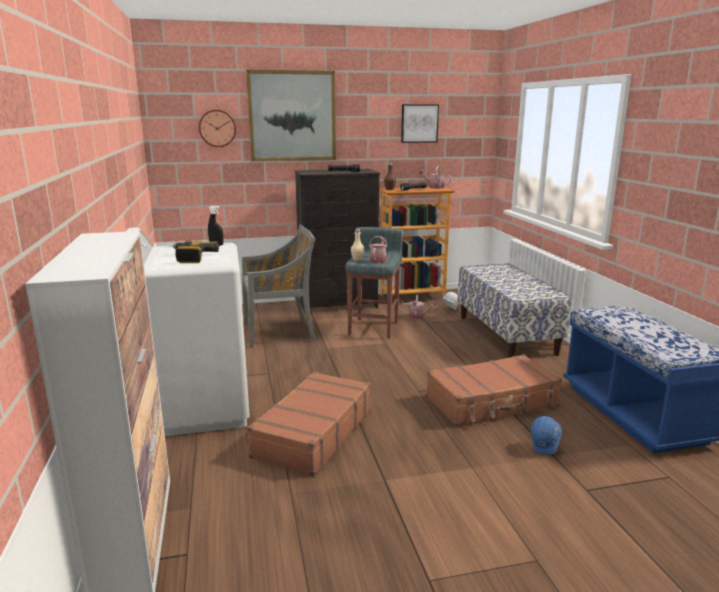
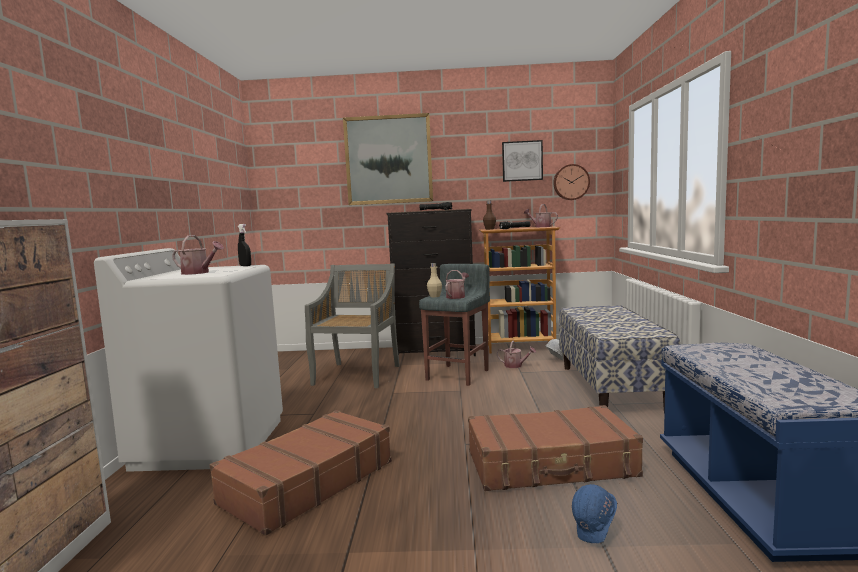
camera: 15 degrees right, 10 degrees down
power drill [172,241,219,263] -> watering can [172,235,224,275]
wall clock [199,110,236,147] -> wall clock moved to [553,164,590,200]
grey chair [242,225,316,348] -> grey chair turned 75 degrees counterclockwise [305,264,400,388]

